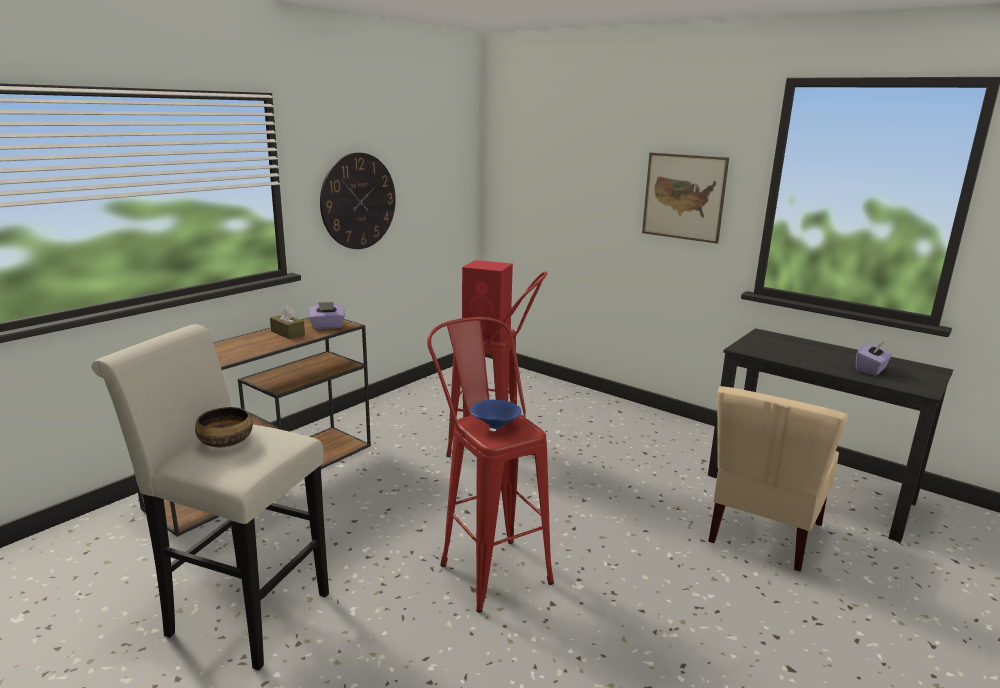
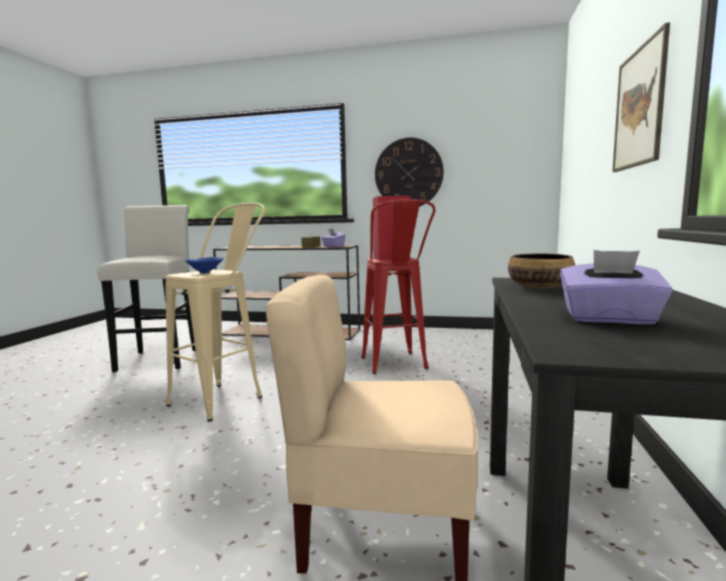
camera: 65 degrees right, 10 degrees down
bowl [195,407,253,447] -> bowl moved to [508,254,575,289]
red stool [427,317,554,613] -> beige stool [165,203,265,422]

